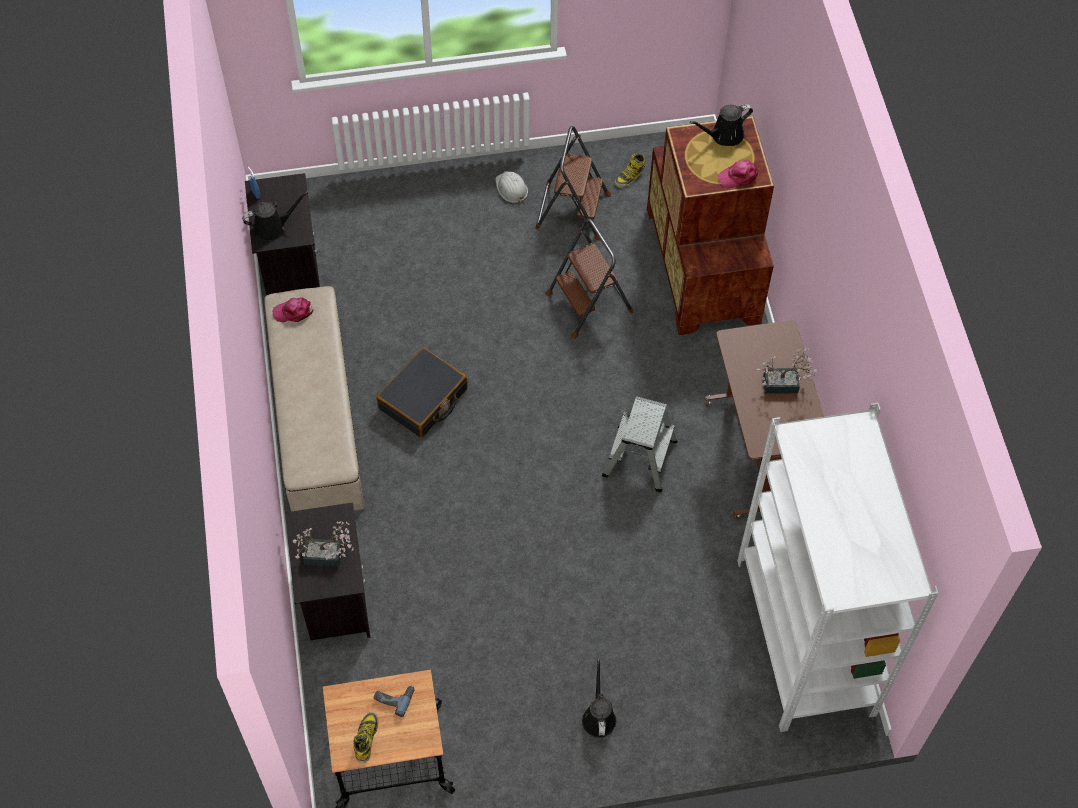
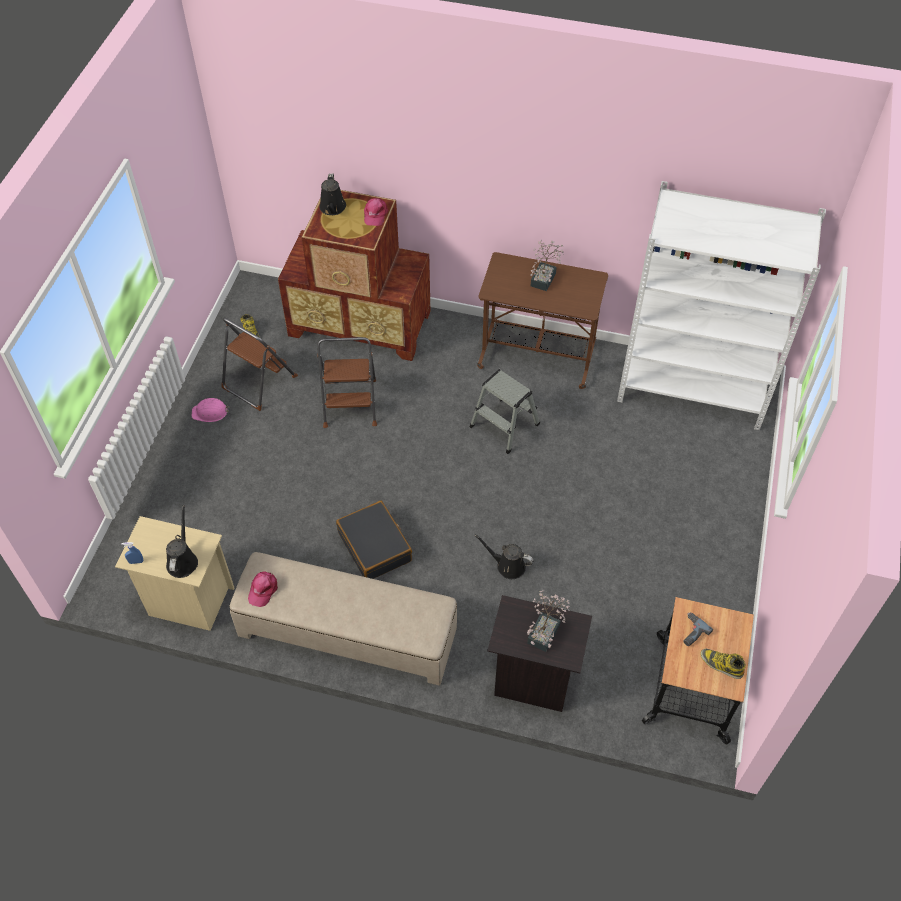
camera: 65 degrees left, 5 degrees down
black nightstand [245,173,320,295] -> beige nightstand [115,516,234,631]
white hard hat [495,171,528,203] -> pink hard hat [192,398,229,422]
black watering can [582,659,616,738] -> black watering can moved to [474,534,534,579]

